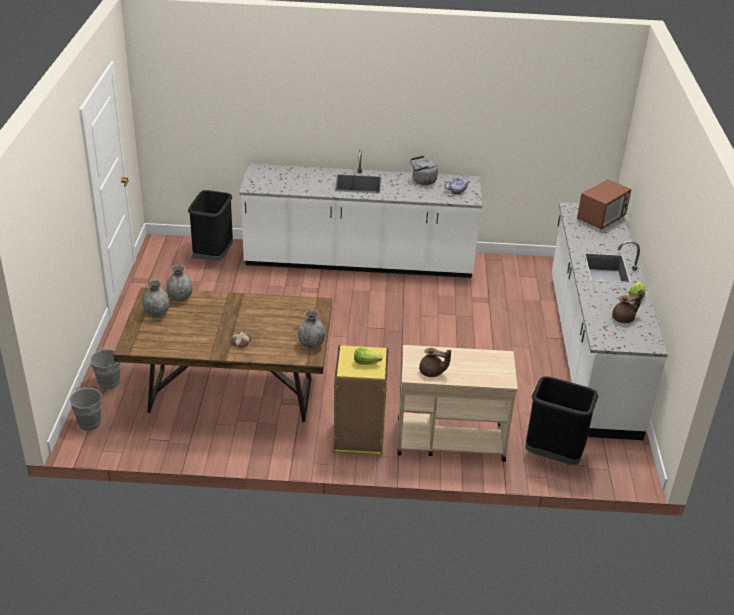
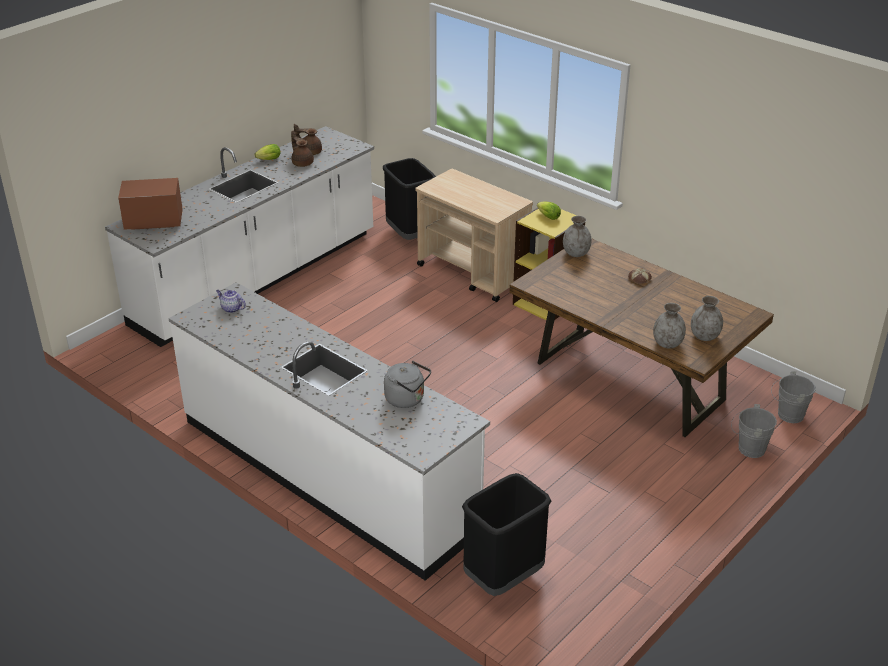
camera: 140 degrees left, 0 degrees up
grey kettle [410,156,438,185] -> grey kettle moved to [384,361,431,408]
brown teapot [419,348,451,377] -> brown teapot moved to [291,131,314,167]

